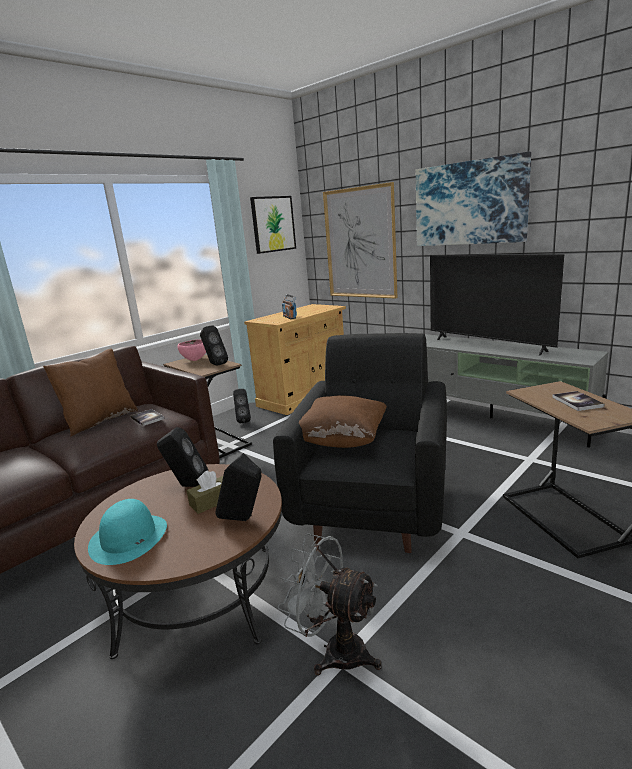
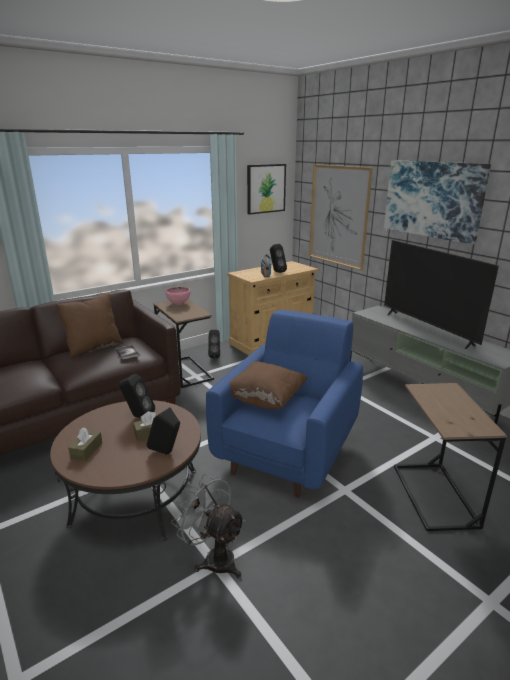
camera: 10 degrees right, 5 degrees up
turquoise hat [88,499,167,565] -> brown tissue box [68,427,102,462]
black speaker [200,325,228,365] -> black speaker moved to [270,244,287,273]
black armchair [273,333,447,553] -> blue armchair [206,310,363,498]
book [552,391,605,411] -> none

